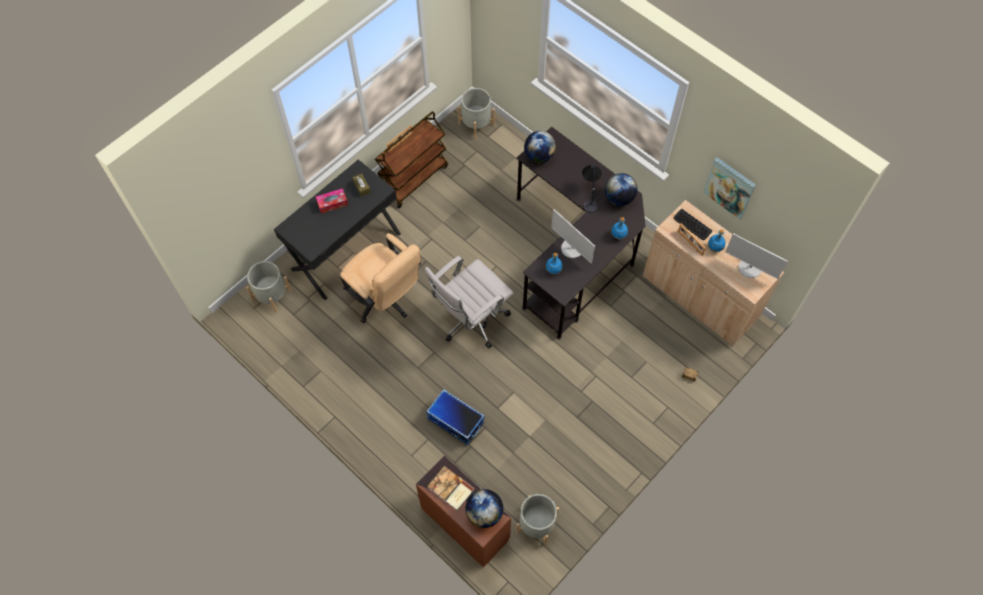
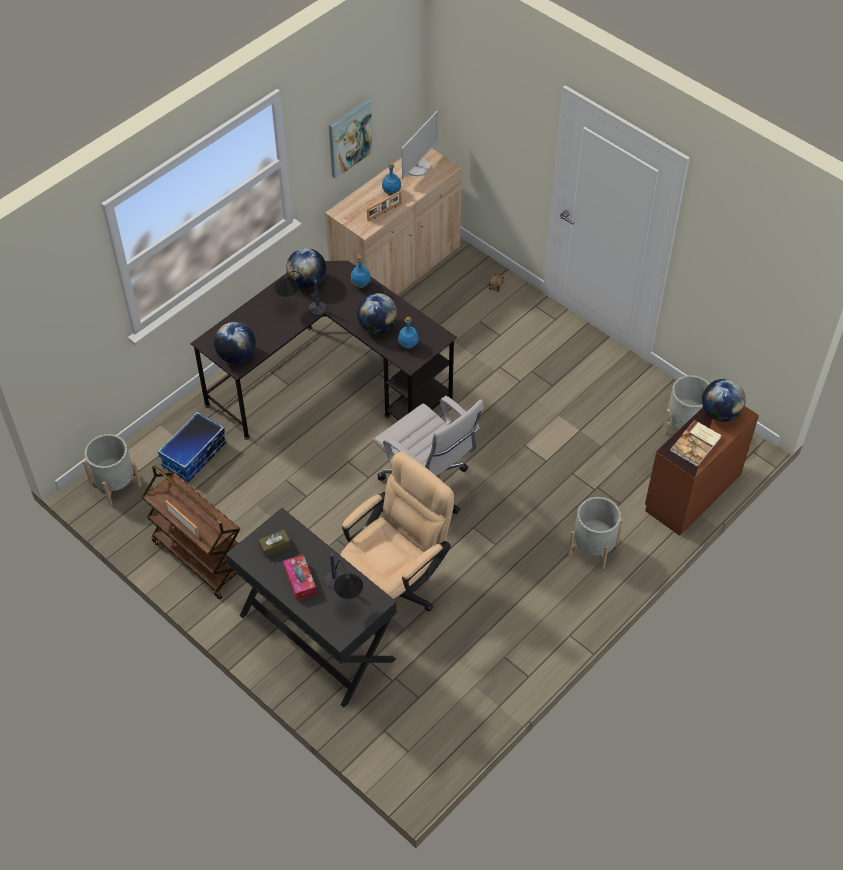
camera: 90 degrees left, 10 degrees down
grey planter [246,261,292,313] -> grey planter moved to [568,497,623,569]
storage box [426,389,485,445] -> storage box moved to [158,412,227,482]
monitor [551,209,595,263] -> globe [357,293,398,334]
keyboard [674,209,712,240] -> none
none -> table lamp [324,554,363,599]

